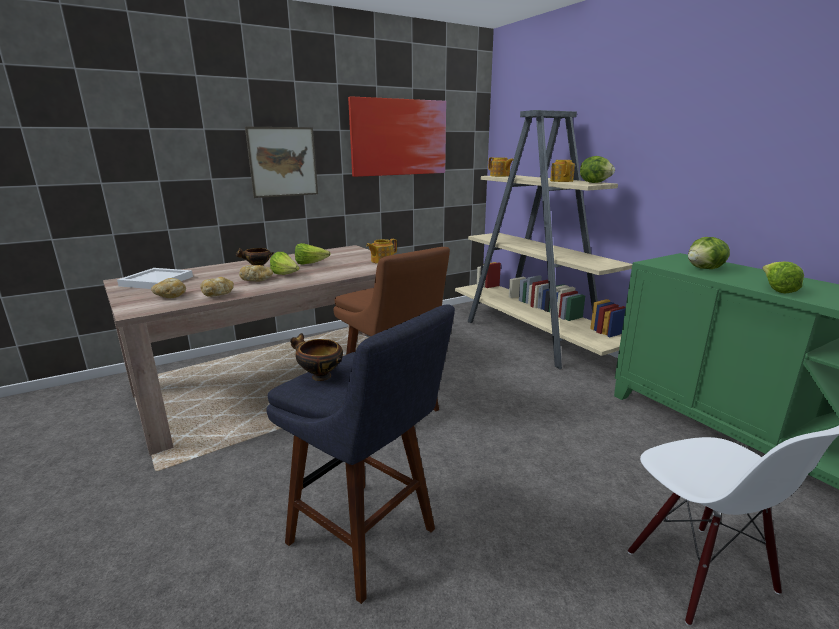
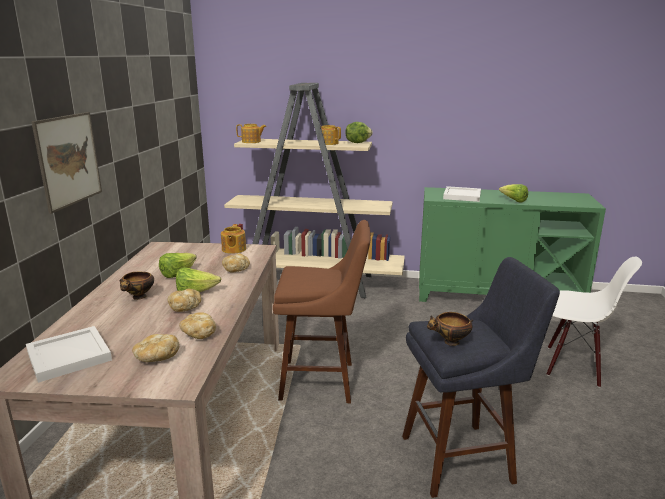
camera: 50 degrees left, 0 degrees up
picture [348,96,446,177] -> none
lettuce [688,237,730,269] -> white tray [443,186,481,202]
none -> bread [222,254,250,273]

